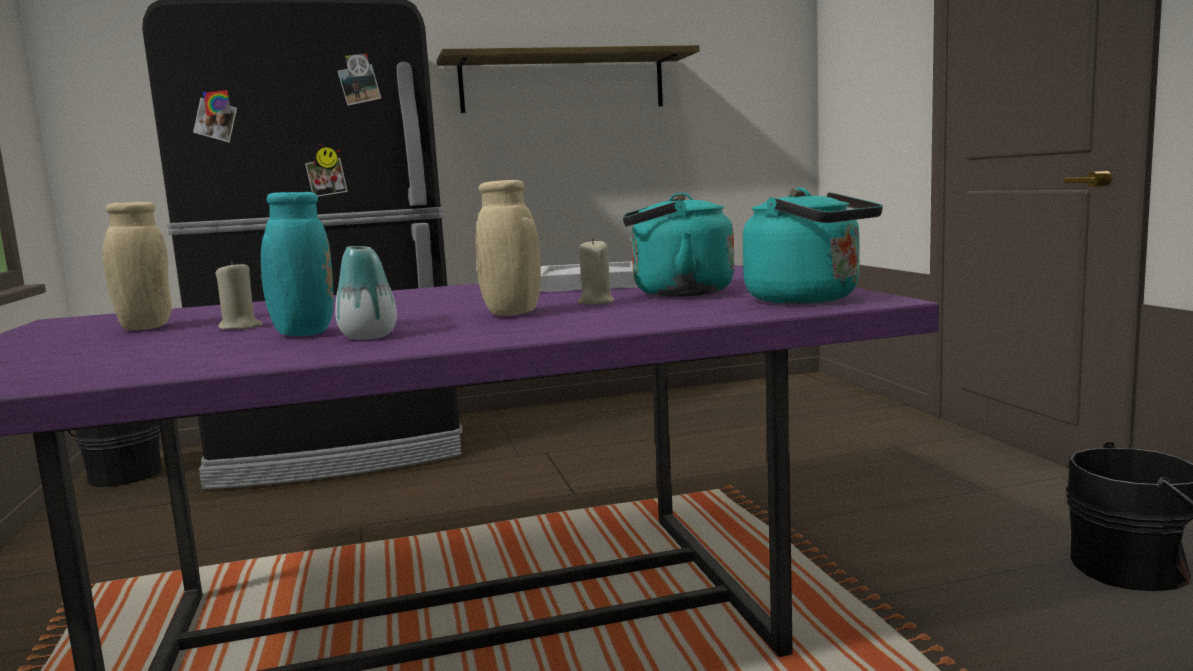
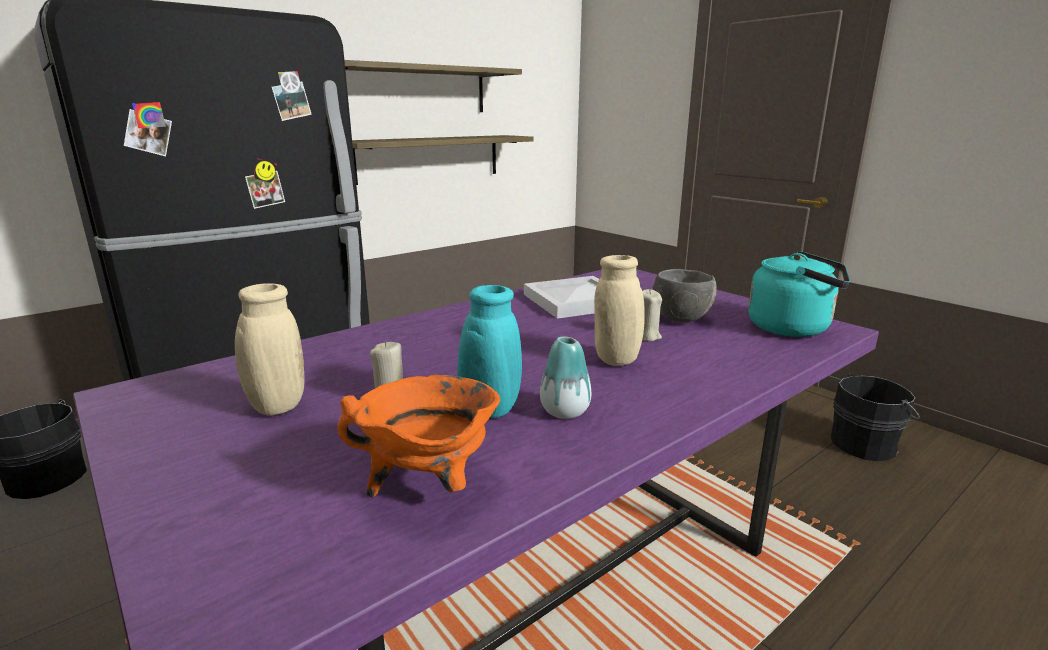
camera: 25 degrees left, 10 degrees up
turquoise kettle [623,193,735,297] -> grey bowl [652,269,717,323]
none -> orange cooking pot [338,375,500,497]
none -> shelf [352,135,534,185]

